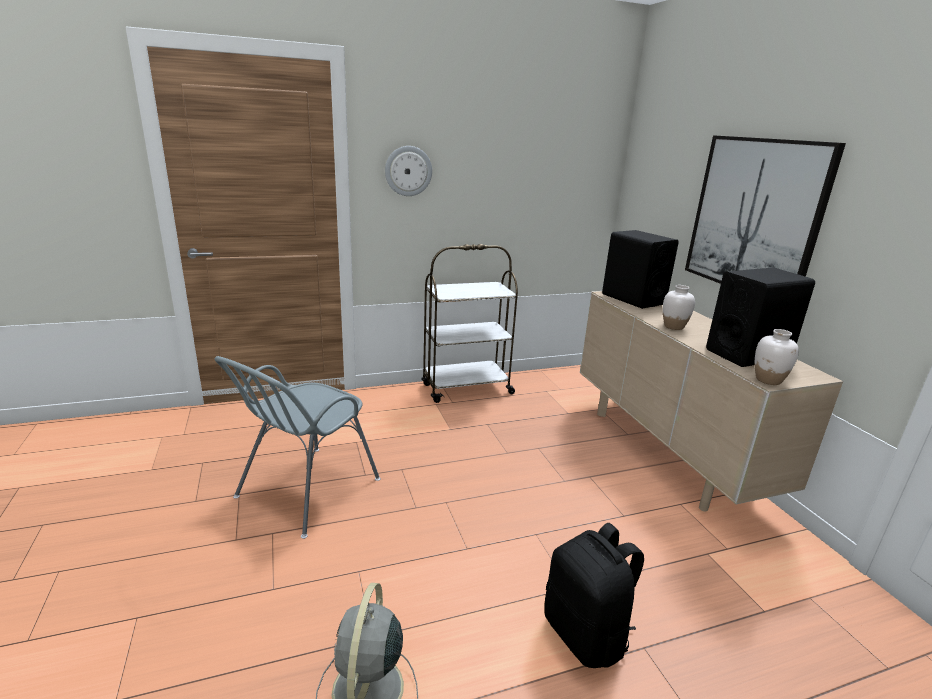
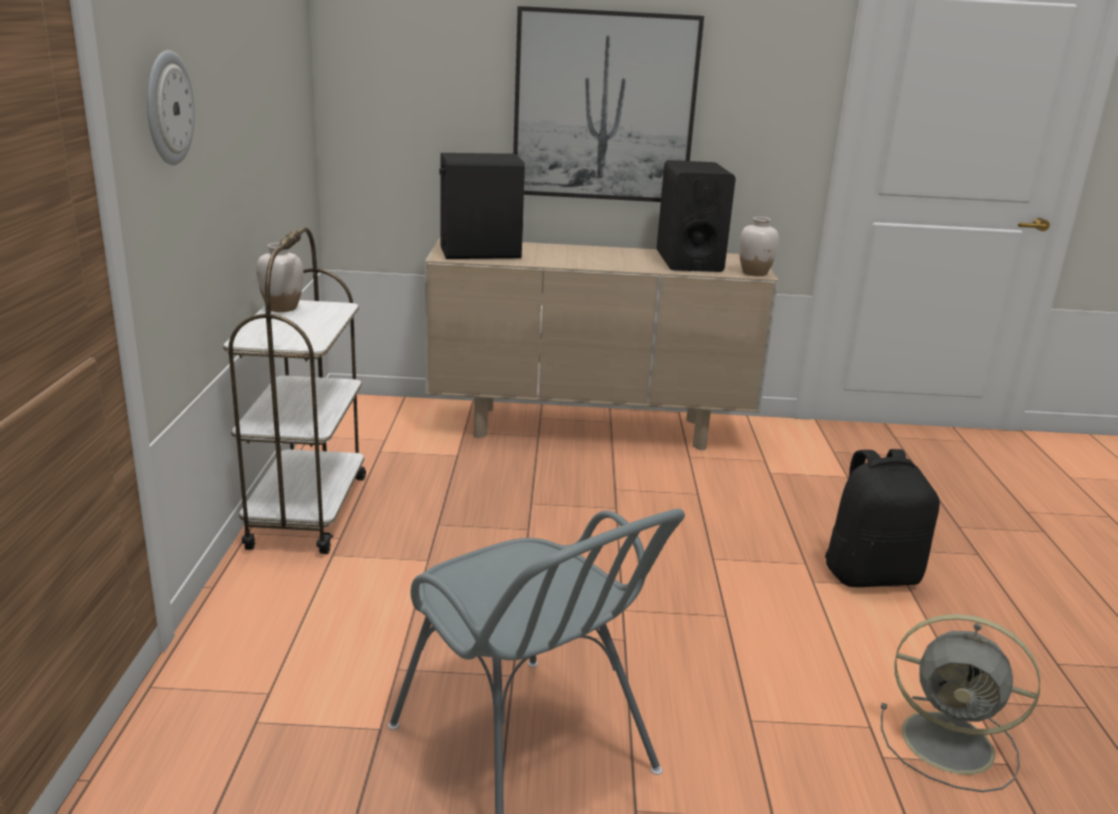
camera: 70 degrees left, 0 degrees up
white vase [663,285,695,330] -> white vase moved to [256,243,304,312]

